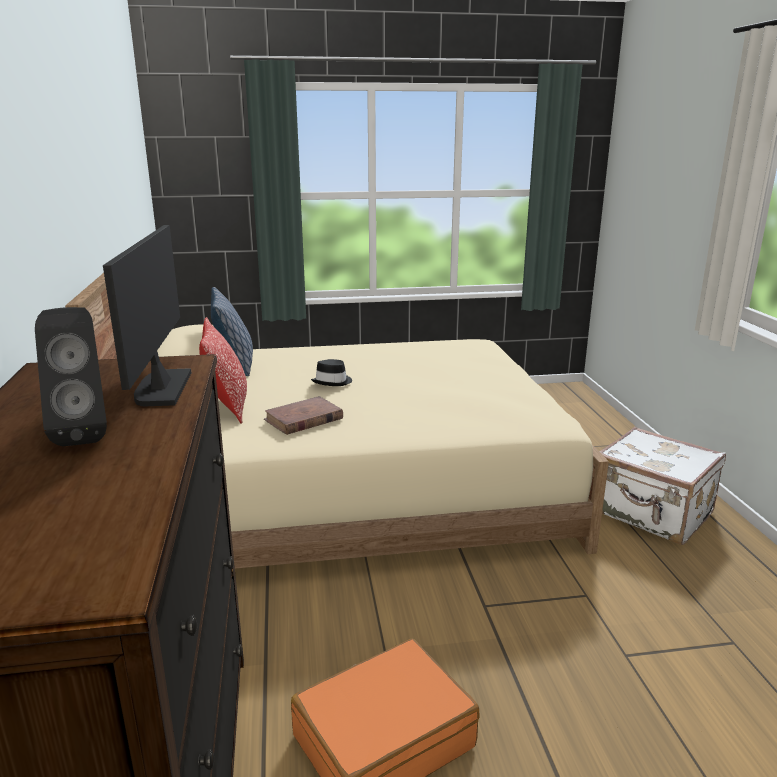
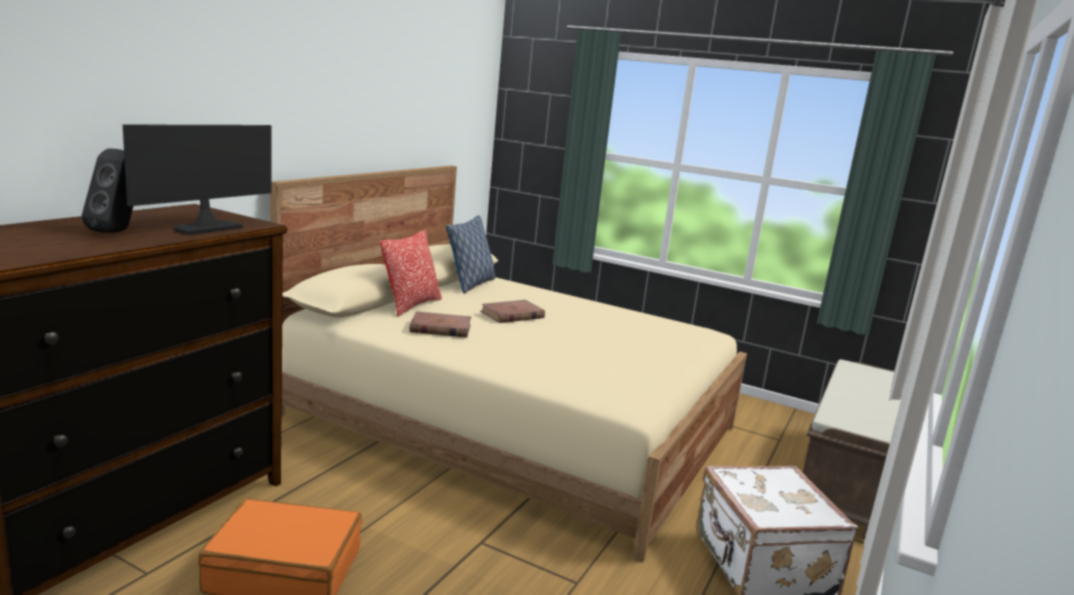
camera: 35 degrees right, 5 degrees down
black hat [311,359,352,386] -> brown book [480,300,545,323]
none -> brown bench [803,359,908,540]

